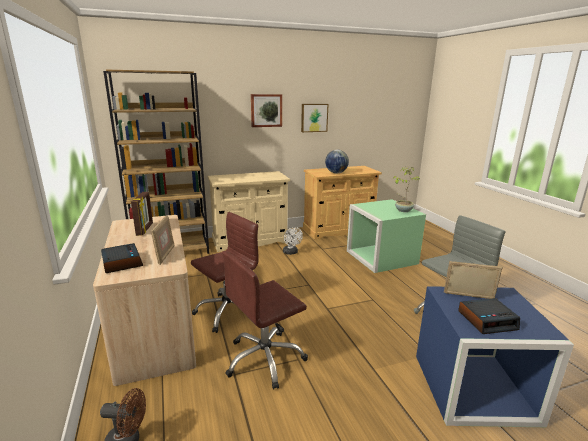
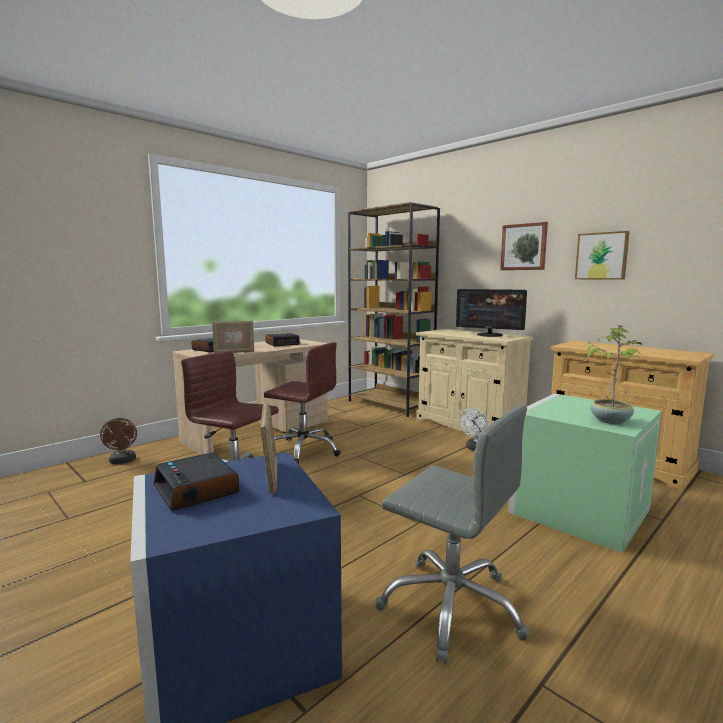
camera: 65 degrees right, 10 degrees down
picture frame [131,192,153,236] -> alarm clock [265,333,300,346]
globe [325,150,349,174] -> none
none -> monitor [456,289,527,337]

